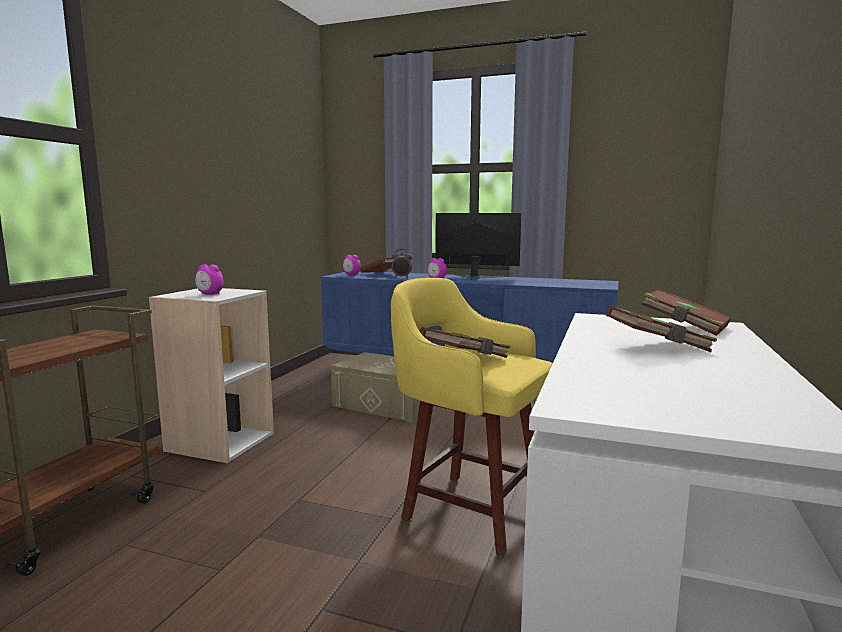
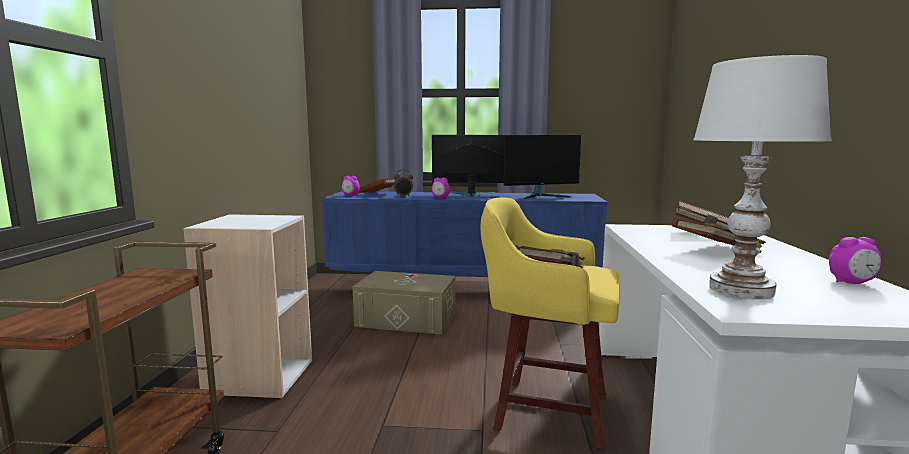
camera: 15 degrees left, 0 degrees up
alarm clock [195,264,224,295] -> alarm clock moved to [829,237,881,284]
none -> monitor [504,135,581,199]
none -> white table lamp [693,55,832,300]

